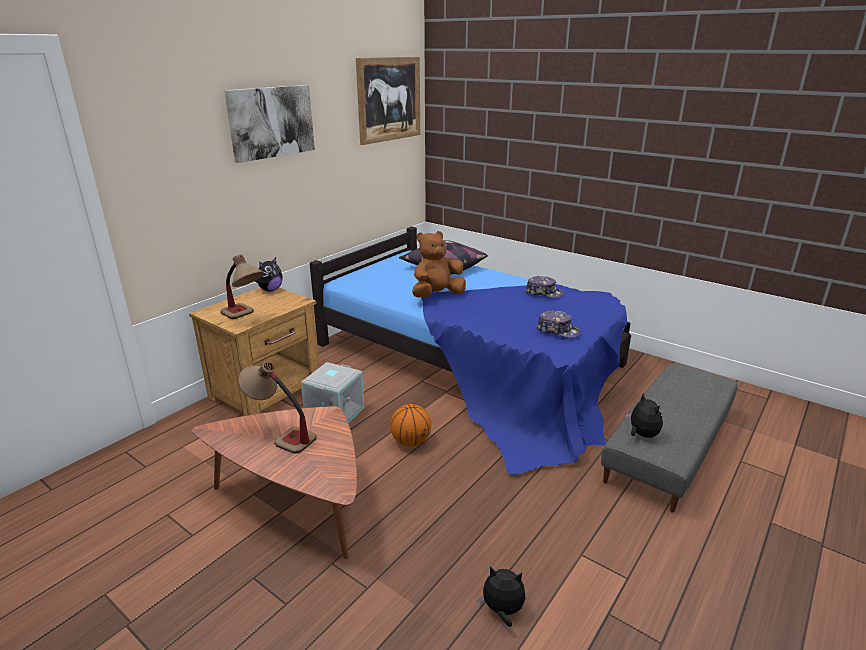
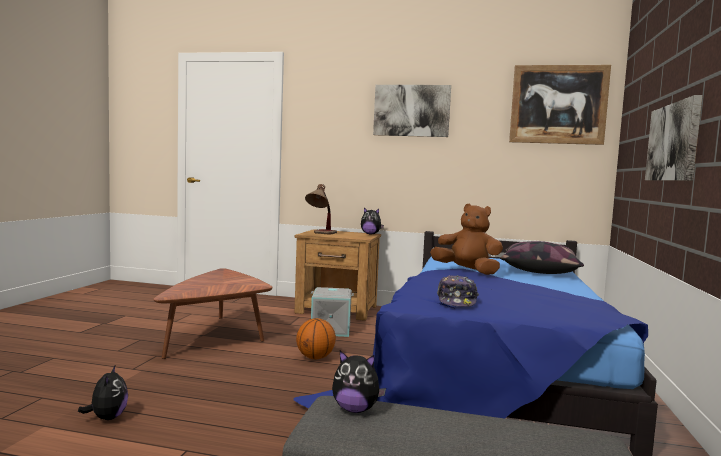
camera: 65 degrees right, 20 degrees down
table lamp [238,362,317,454] -> none
cap [526,276,564,298] -> none
plush toy [626,392,663,438] -> plush toy turned 60 degrees clockwise [332,351,386,413]
none -> picture [645,95,702,181]

